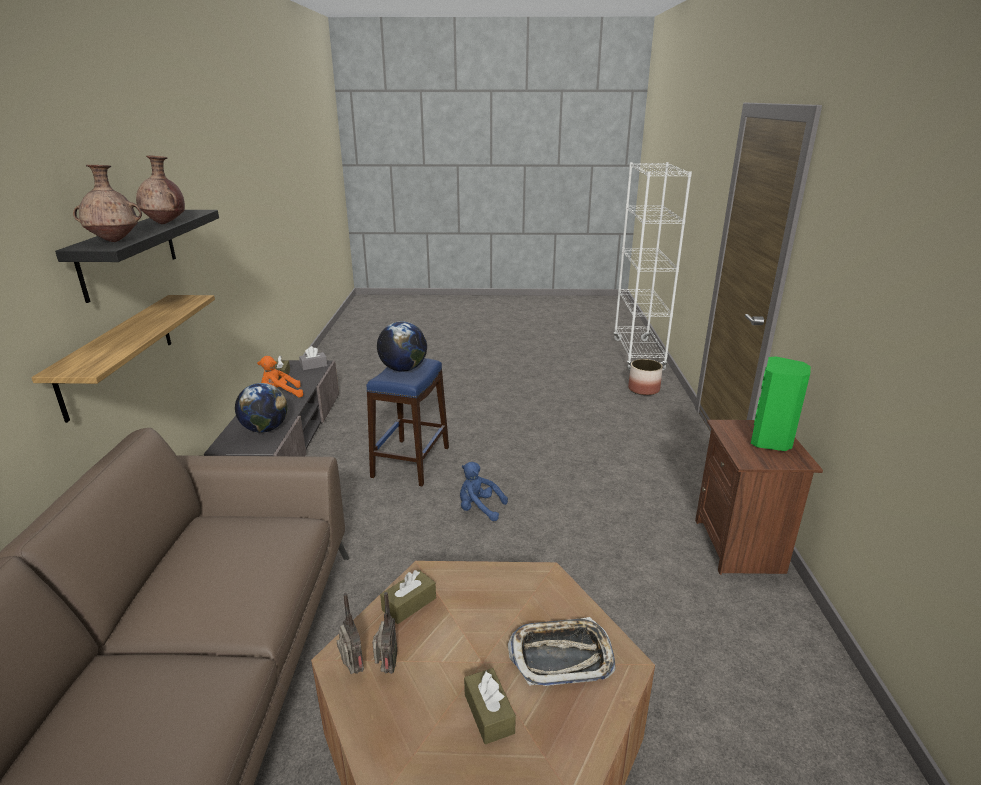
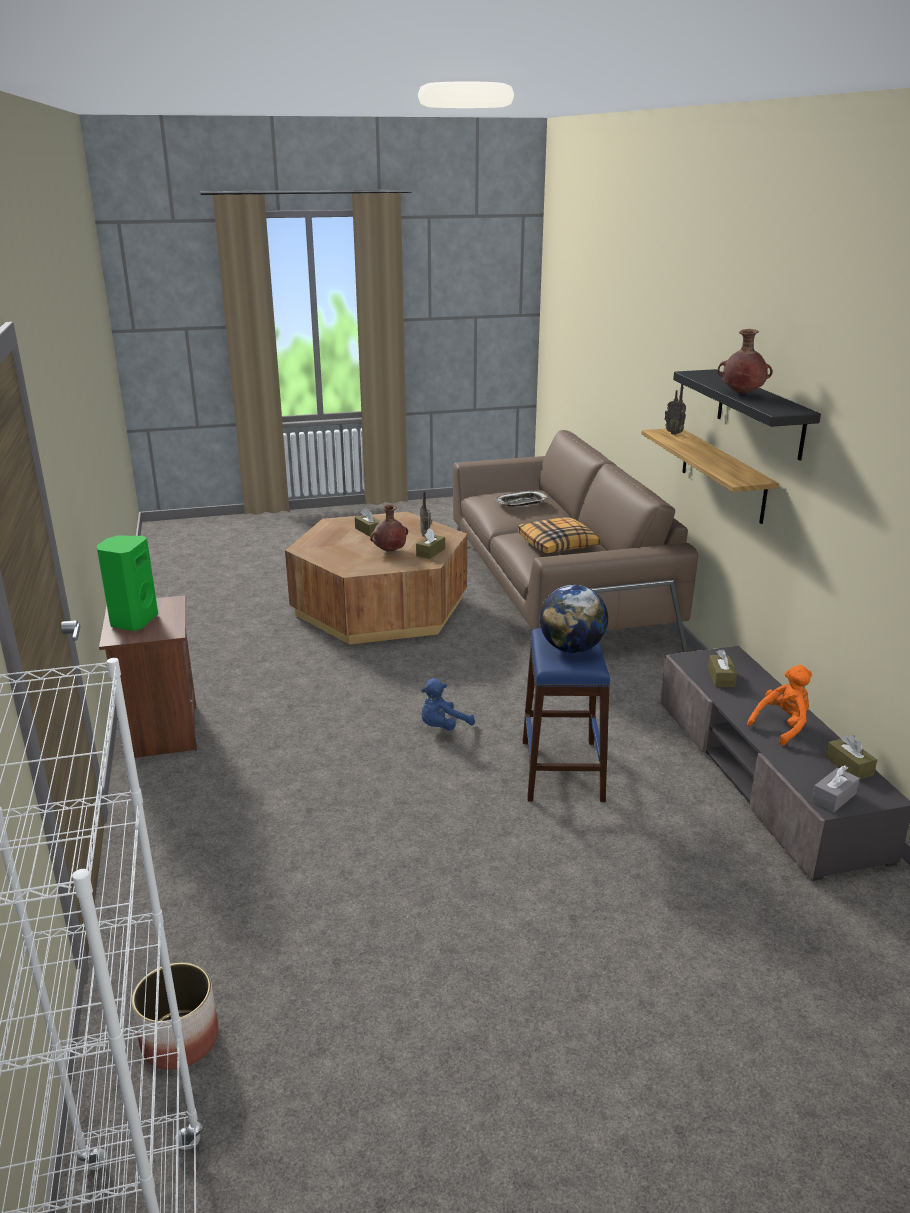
camera: 165 degrees right, 0 degrees up
brown vase [73,165,142,242] -> brown vase moved to [370,504,408,552]
globe [235,383,288,433] -> brown tissue box [708,649,737,687]
radio [336,593,364,674] -> radio moved to [665,384,686,435]
blue plush toy [460,462,508,521] -> blue plush toy turned 135 degrees clockwise [421,678,475,731]
tray [508,617,616,686] -> tray moved to [495,491,549,507]
none -> pillow [518,517,600,553]

